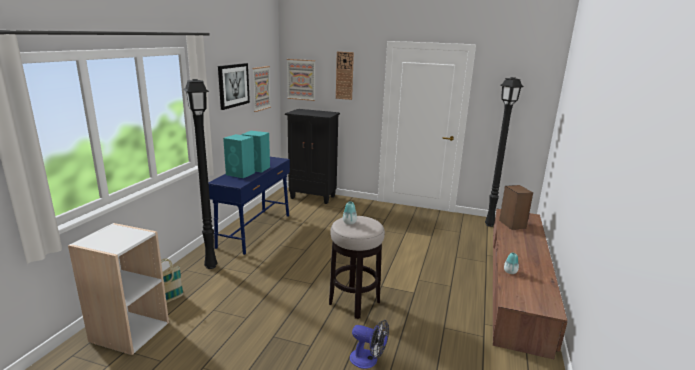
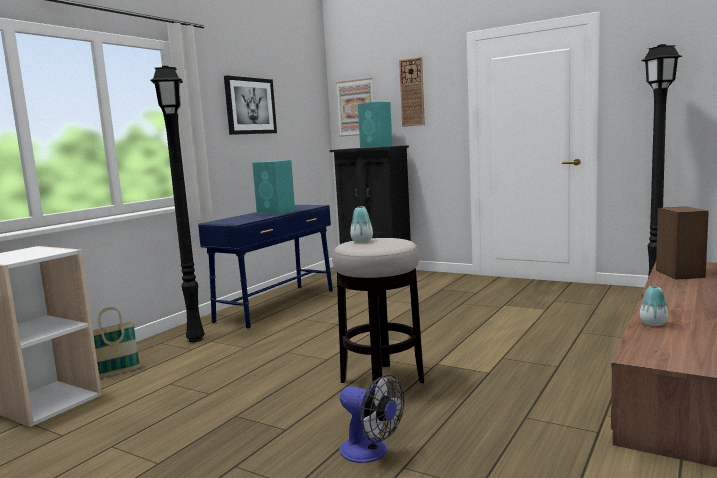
camera: 15 degrees right, 10 degrees down
turquoise speaker [223,134,255,178] -> turquoise speaker moved to [358,102,392,148]
picture [252,66,271,112] -> none

